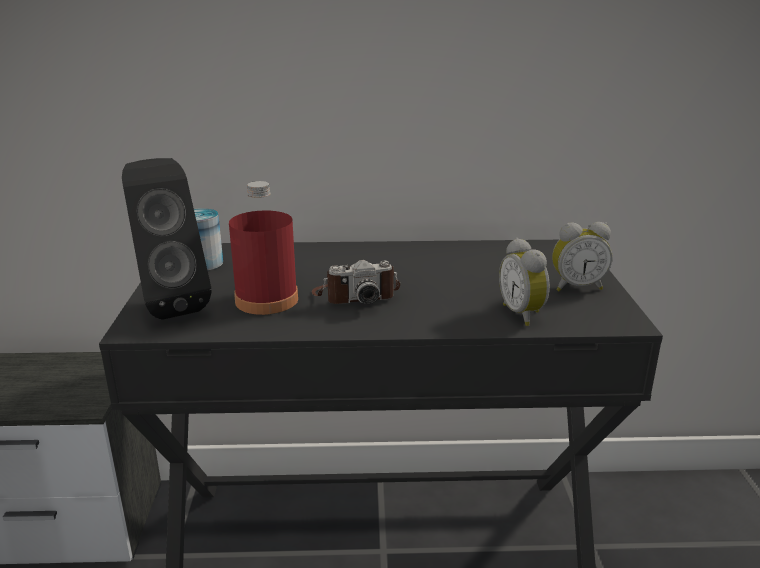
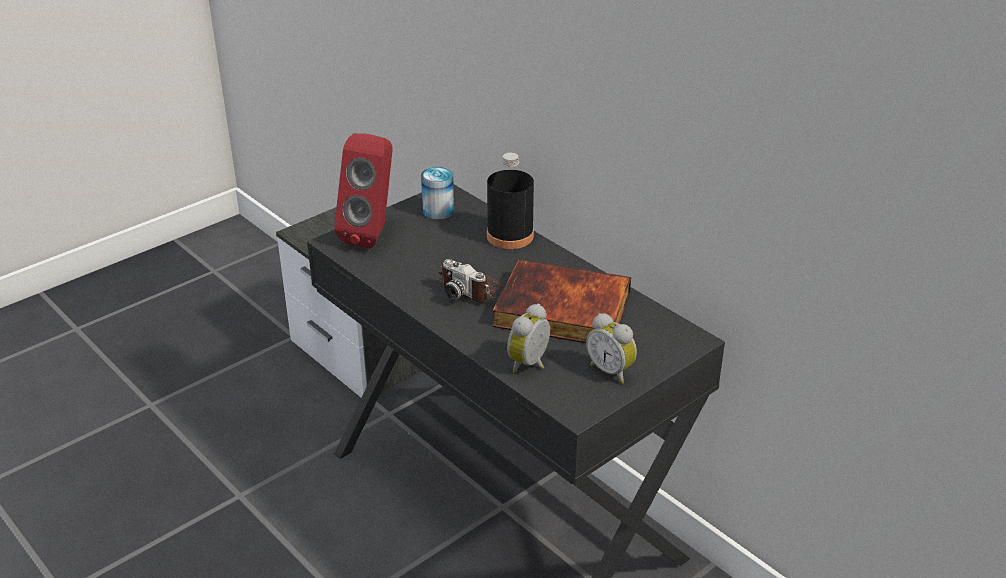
camera: 50 degrees right, 10 degrees up
black speaker [122,158,211,320] -> red speaker [334,133,393,248]
red bottle [229,181,298,315] -> none
none -> black bottle [487,153,534,249]
none -> book [493,259,631,343]

